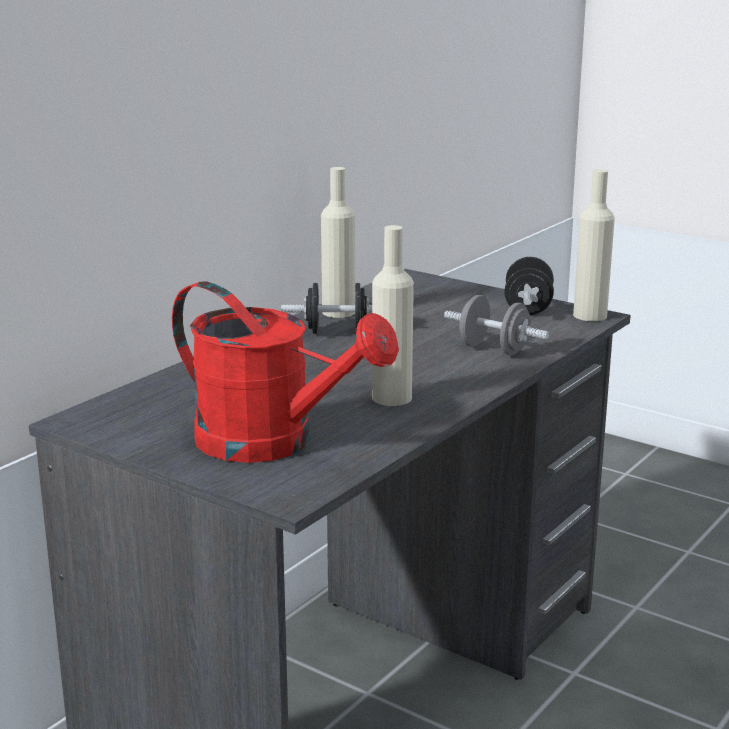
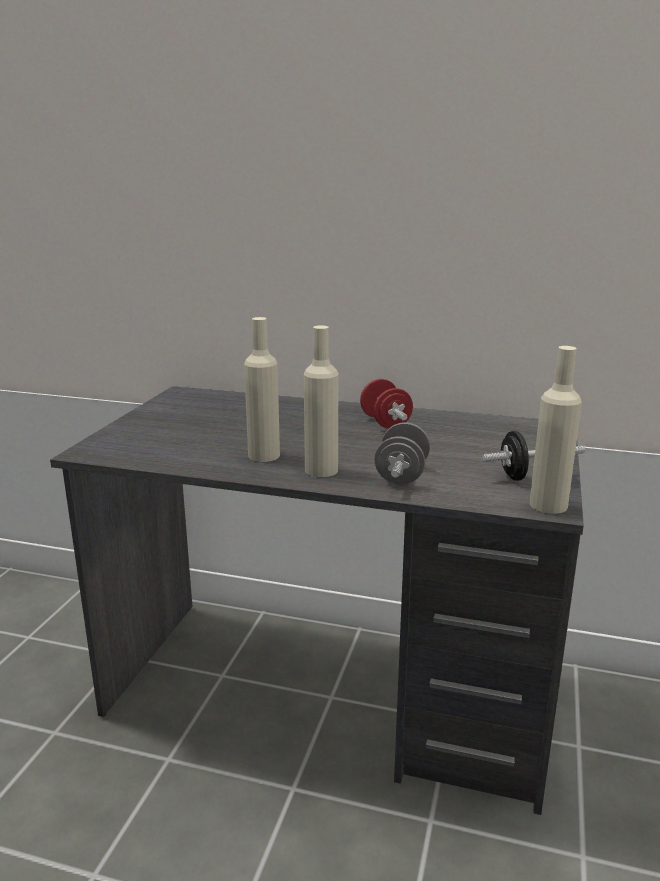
camera: 70 degrees right, 0 degrees up
red watering can [172,281,399,463] -> none
black dumbbell [281,283,372,334] -> red dumbbell [360,379,413,429]
beige bottle [321,167,355,318] -> beige bottle moved to [304,325,339,477]

